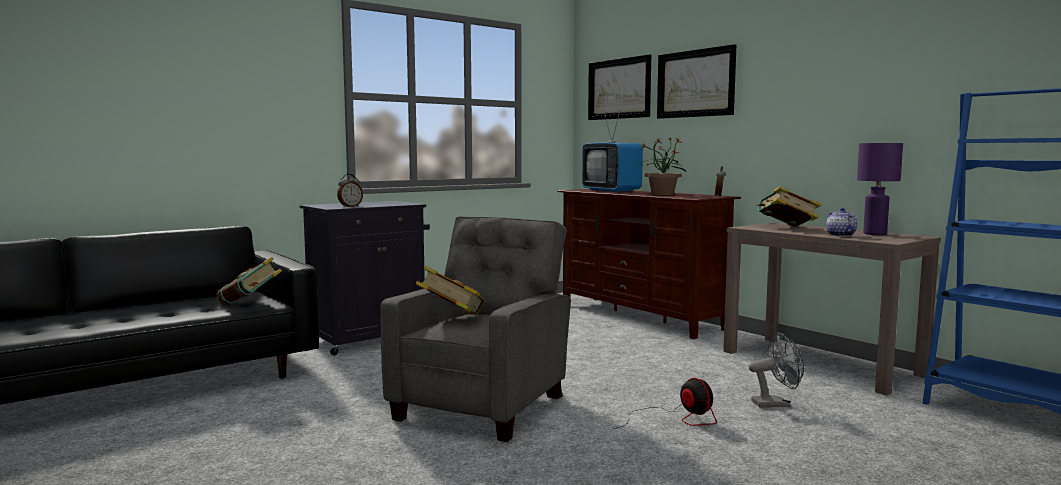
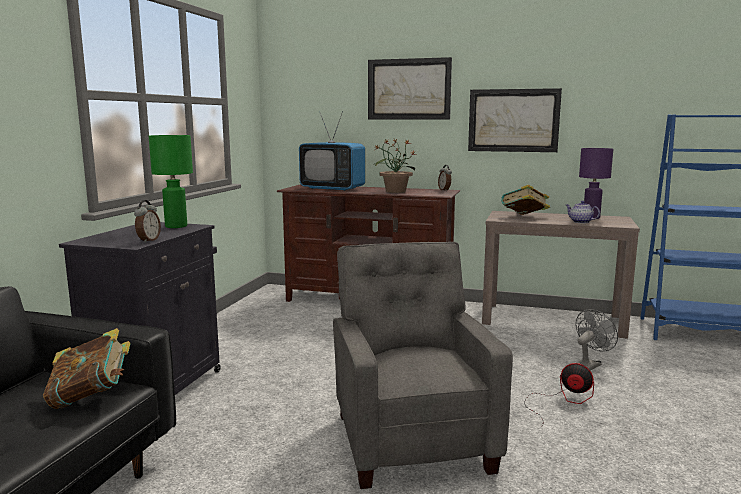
camera: 35 degrees left, 5 degrees up
book [415,265,485,315] -> none
picture [588,54,651,120] -> picture moved to [468,88,562,152]
none -> green table lamp [149,135,193,228]

